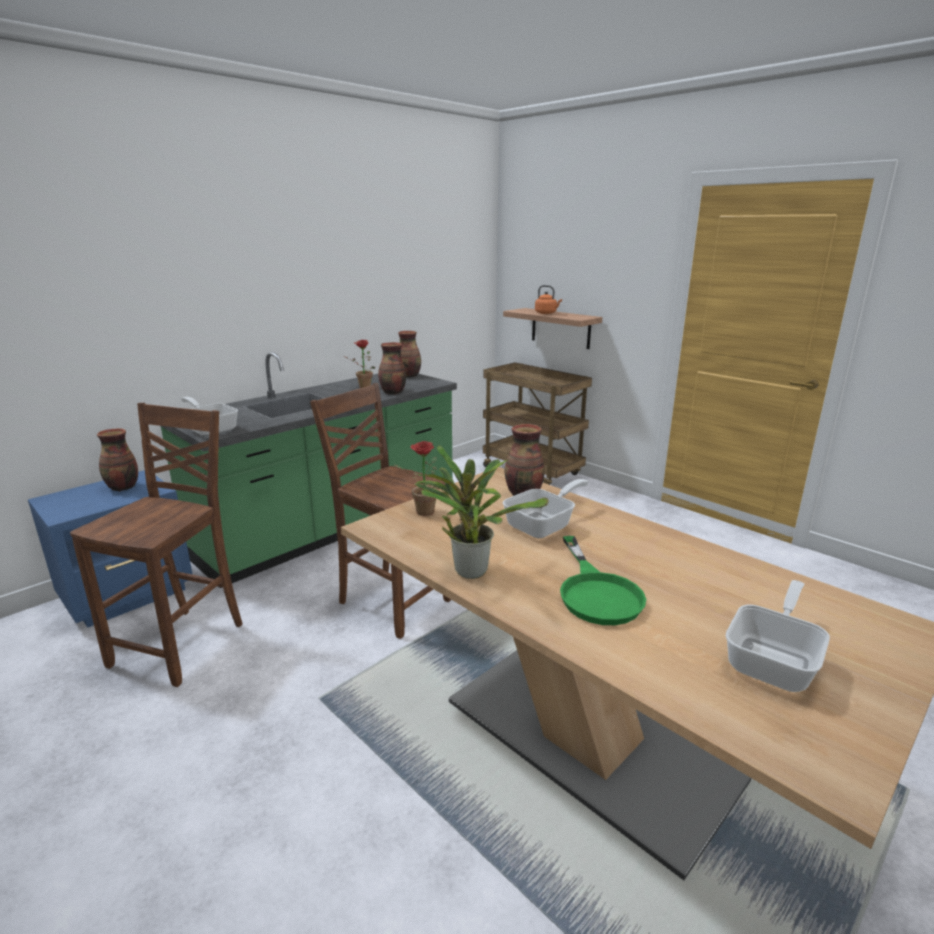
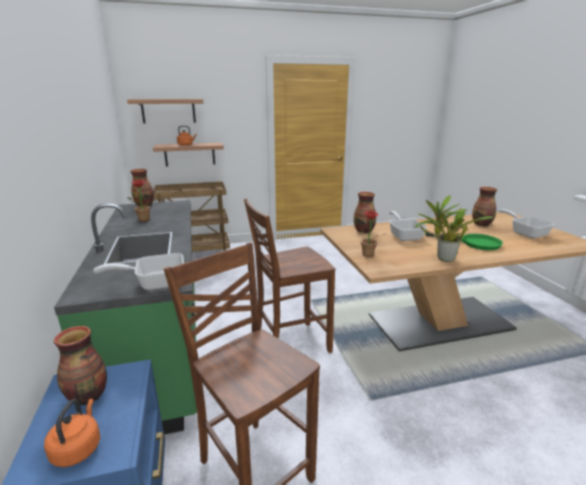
camera: 60 degrees left, 0 degrees up
vase [378,342,406,395] -> vase moved to [472,187,497,226]
none -> orange kettle [44,399,100,467]
none -> shelf [127,99,203,124]

